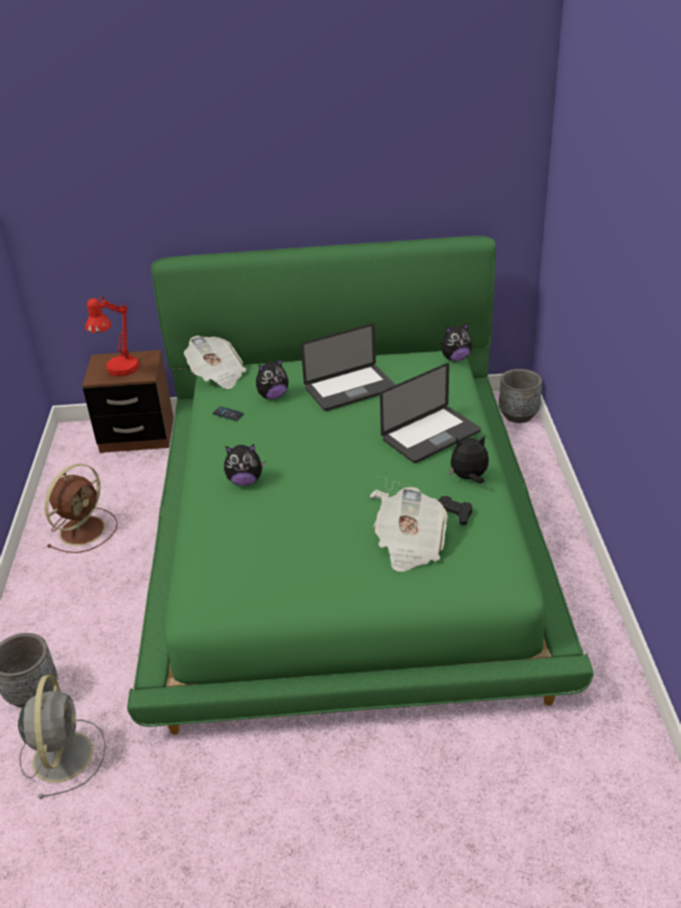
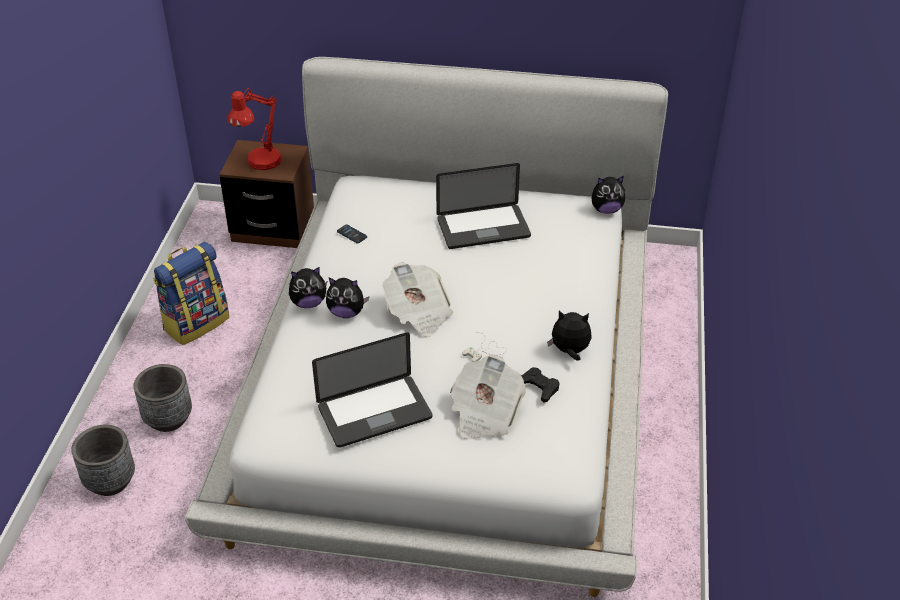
camera: 10 degrees right, 5 degrees up
grey fan [18,675,106,799] -> none
brown fan [45,464,118,553] -> backpack [153,242,229,345]
green bed [127,236,594,735] -> white bed [185,57,668,597]
newspaper [184,336,247,389] -> newspaper moved to [382,262,453,337]
plush toy [256,358,289,399] -> plush toy moved to [289,266,327,308]
laptop [380,363,481,463] -> laptop moved to [312,332,432,448]
grey planter [499,369,542,423] -> grey planter moved to [134,364,192,432]

